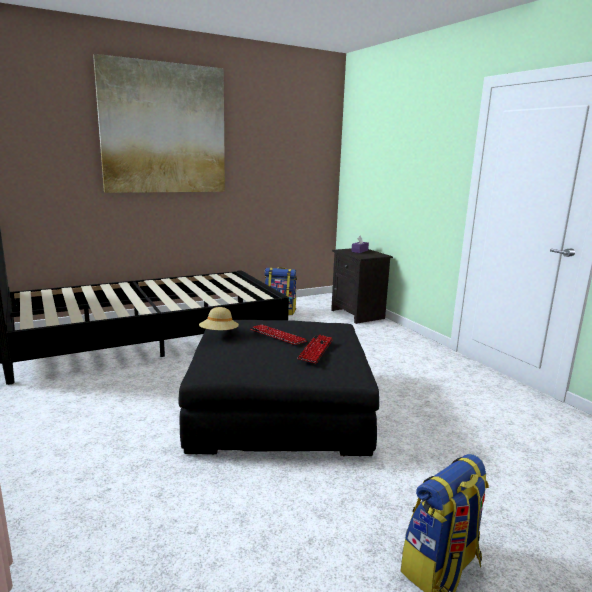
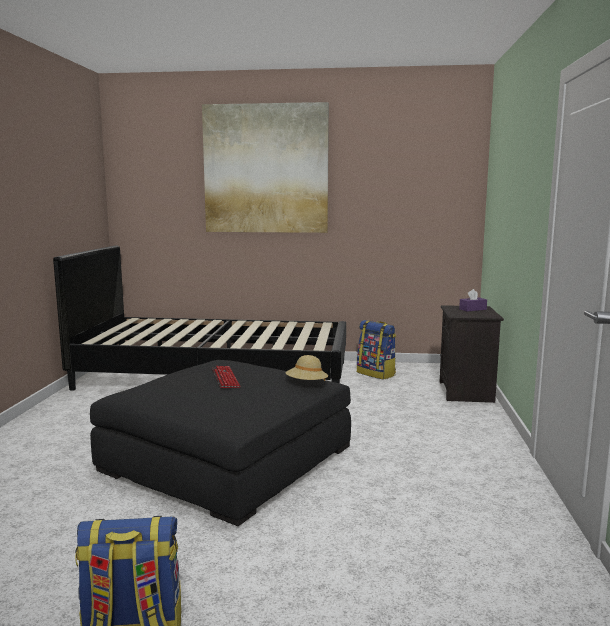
camera: 35 degrees right, 5 degrees down
beige hat [199,307,239,330] -> beige hat moved to [286,355,328,381]
keyboard [297,335,333,363] -> none

